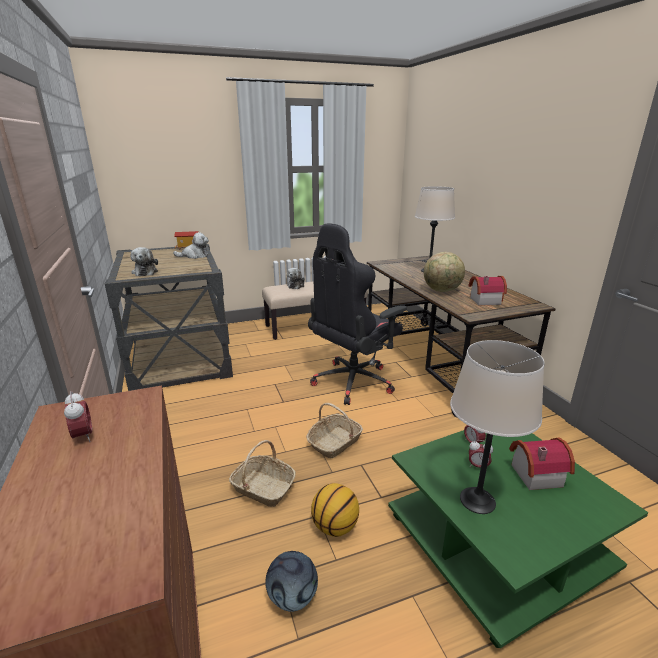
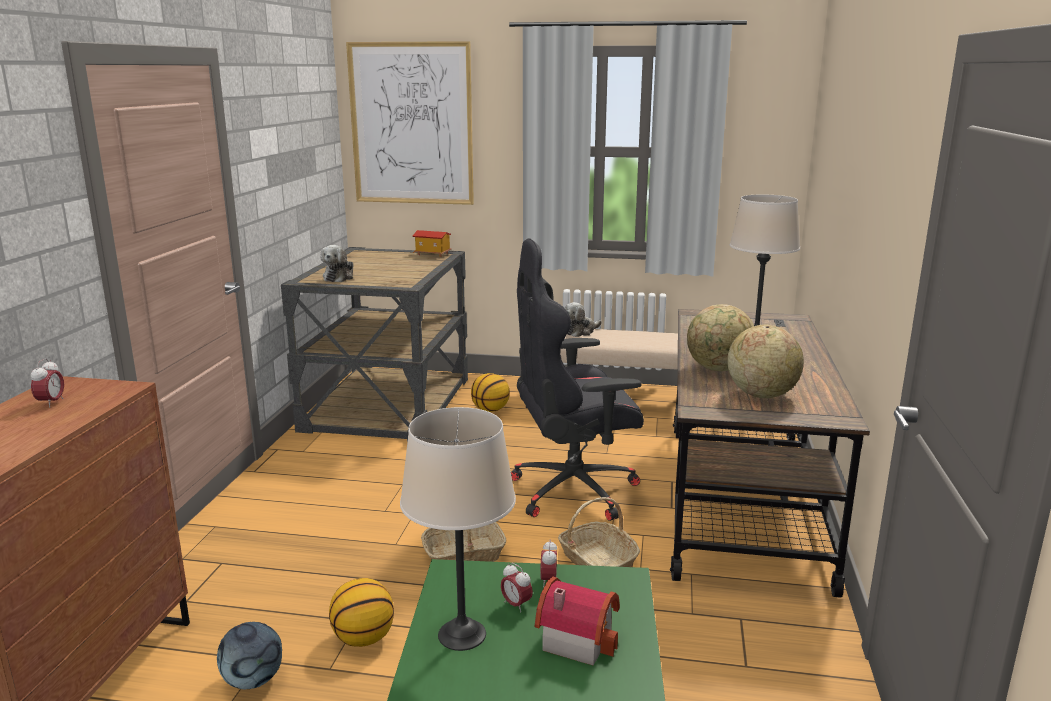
camera: 30 degrees right, 5 degrees down
plush toy [173,232,209,259] -> none
basket [229,440,296,507] -> basket moved to [558,497,640,567]
toy house [468,276,507,305] -> globe [727,325,804,398]
none -> picture [346,41,474,205]
none -> basketball [471,373,510,412]

